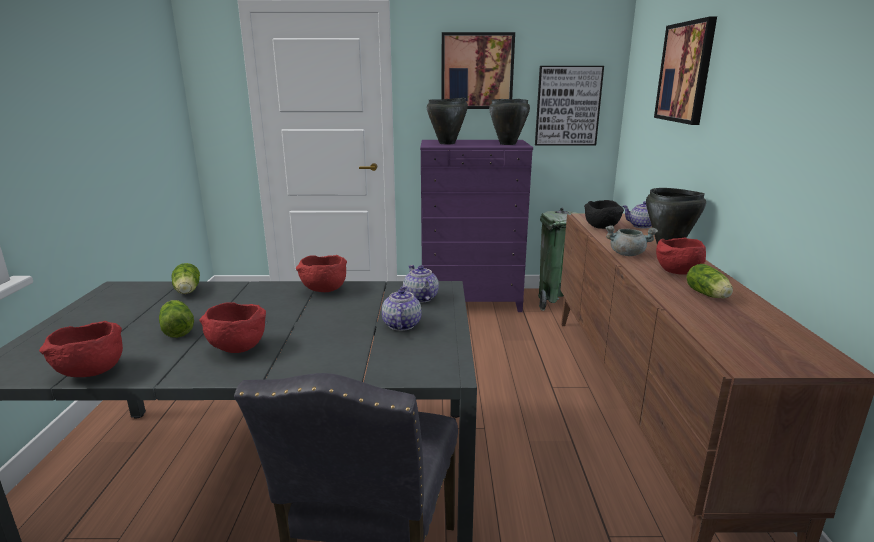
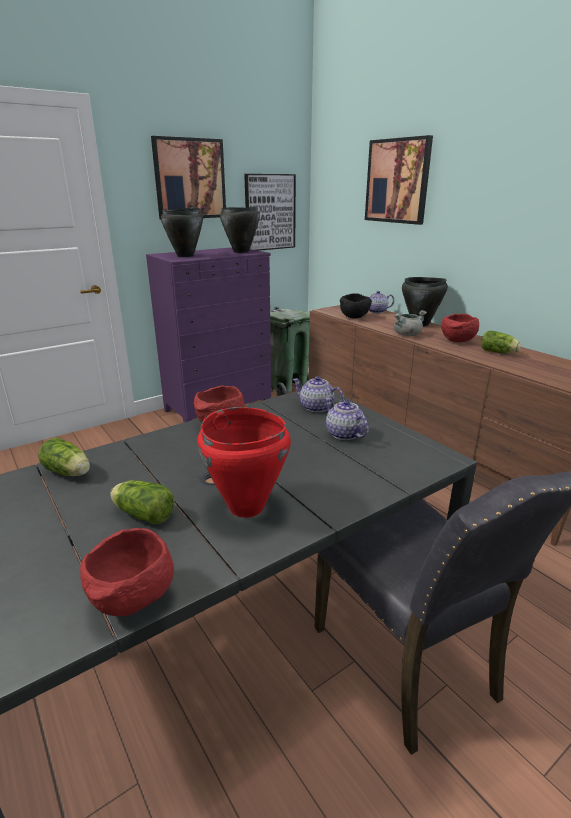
camera: 35 degrees left, 5 degrees up
red bowl [200,302,266,353] -> red cooking pot [197,407,291,518]

